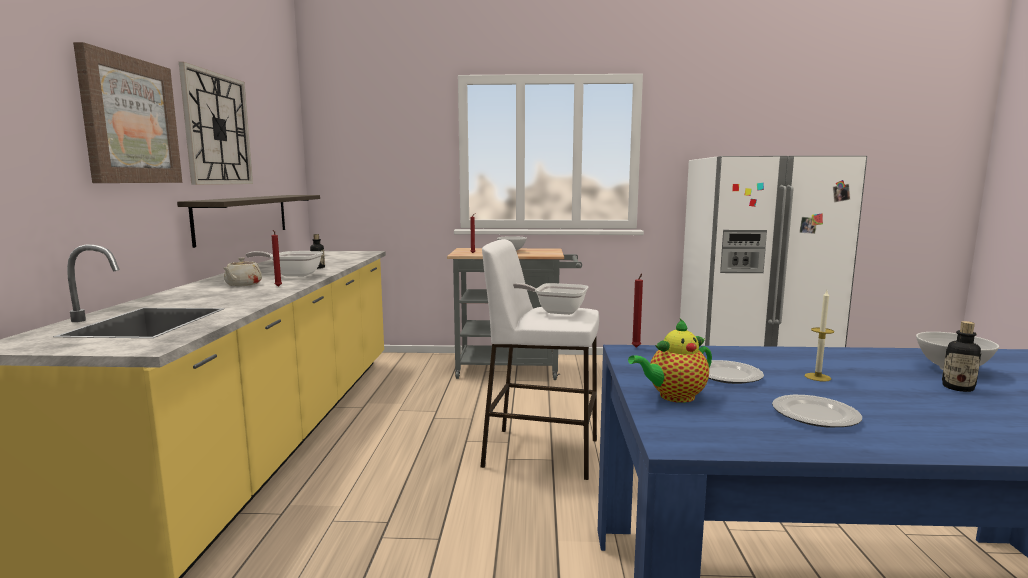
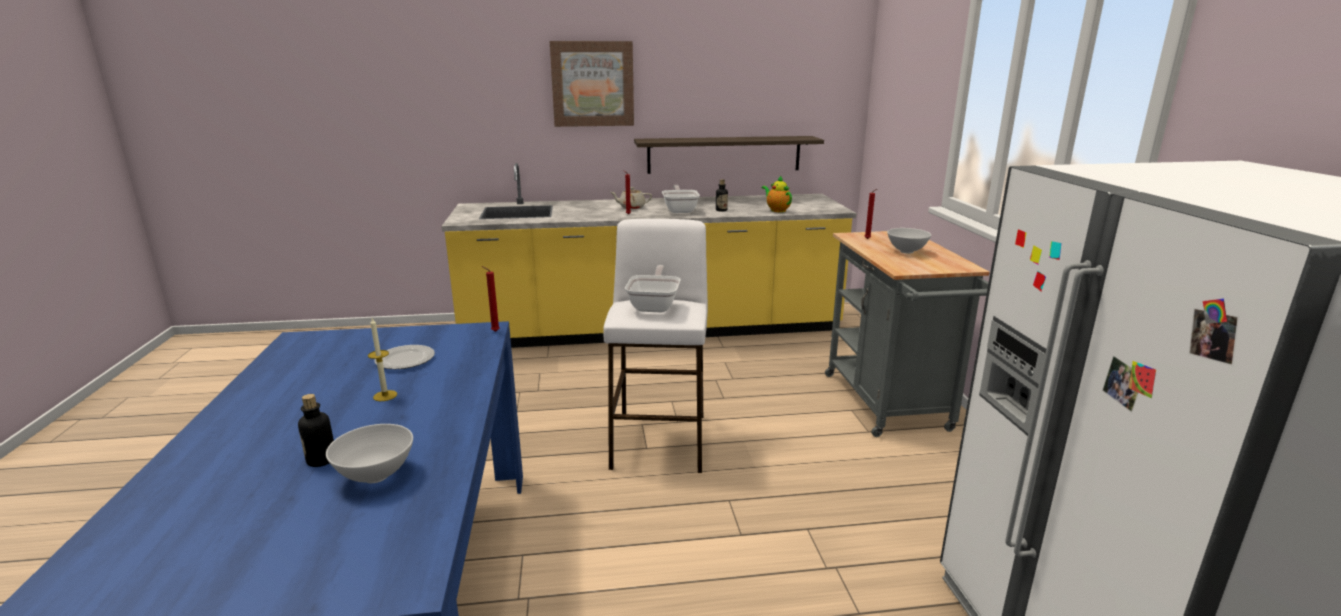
camera: 80 degrees right, 10 degrees up
wall clock [179,62,253,185] -> none
teapot [628,319,712,403] -> teapot moved to [762,176,792,212]
plate [772,395,862,427] -> none

